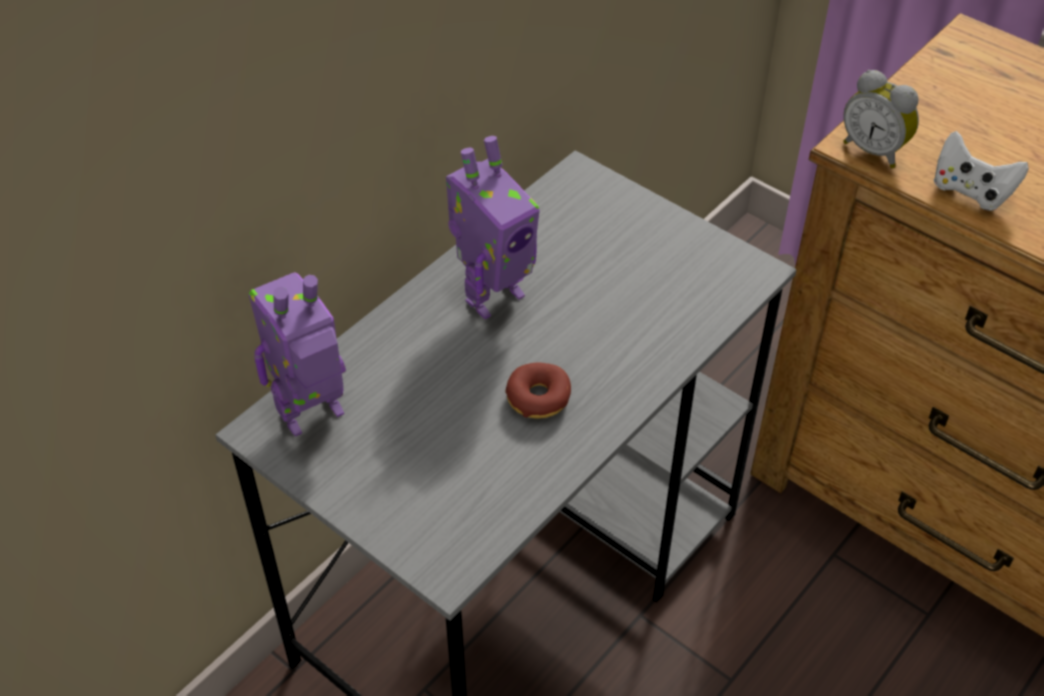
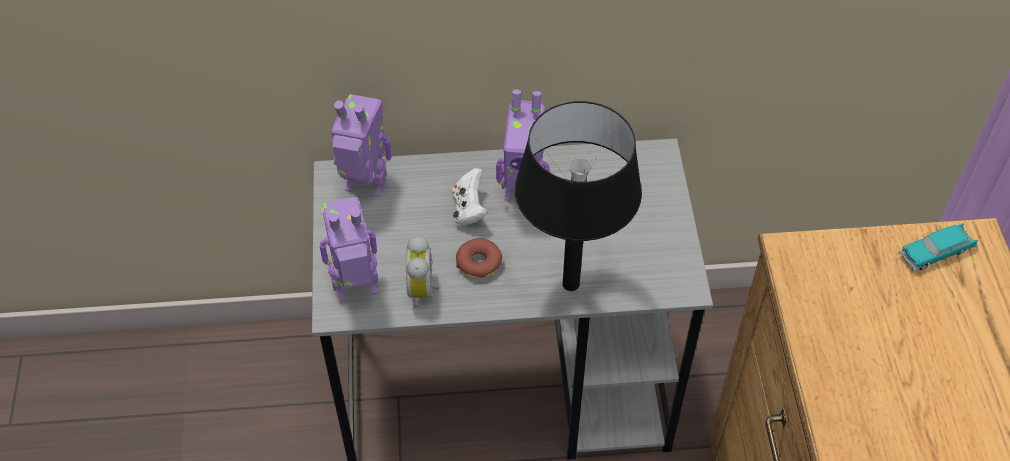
camera: 45 degrees right, 5 degrees up
alarm clock [843,70,919,168] -> alarm clock moved to [406,236,439,308]
white game controller [934,131,1029,211] -> white game controller moved to [452,168,488,226]
none -> toy robot [320,197,378,302]
none -> black table lamp [515,101,642,291]
none -> toy car [899,223,978,271]

